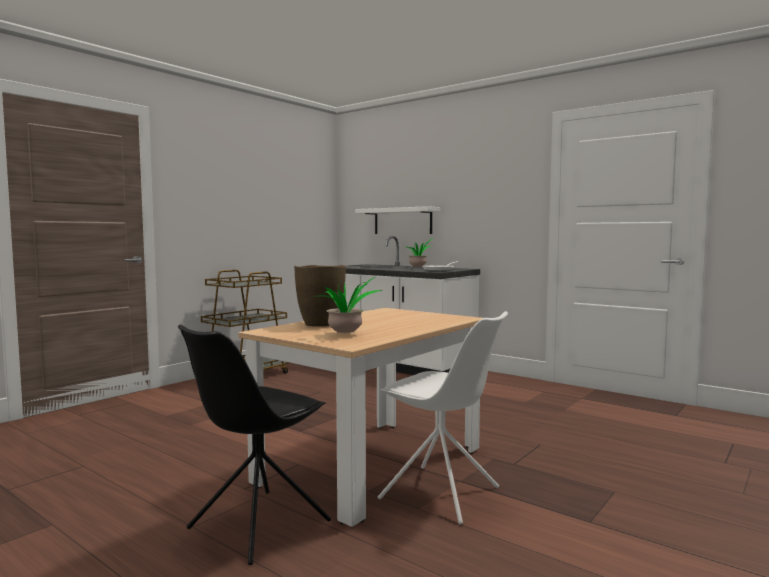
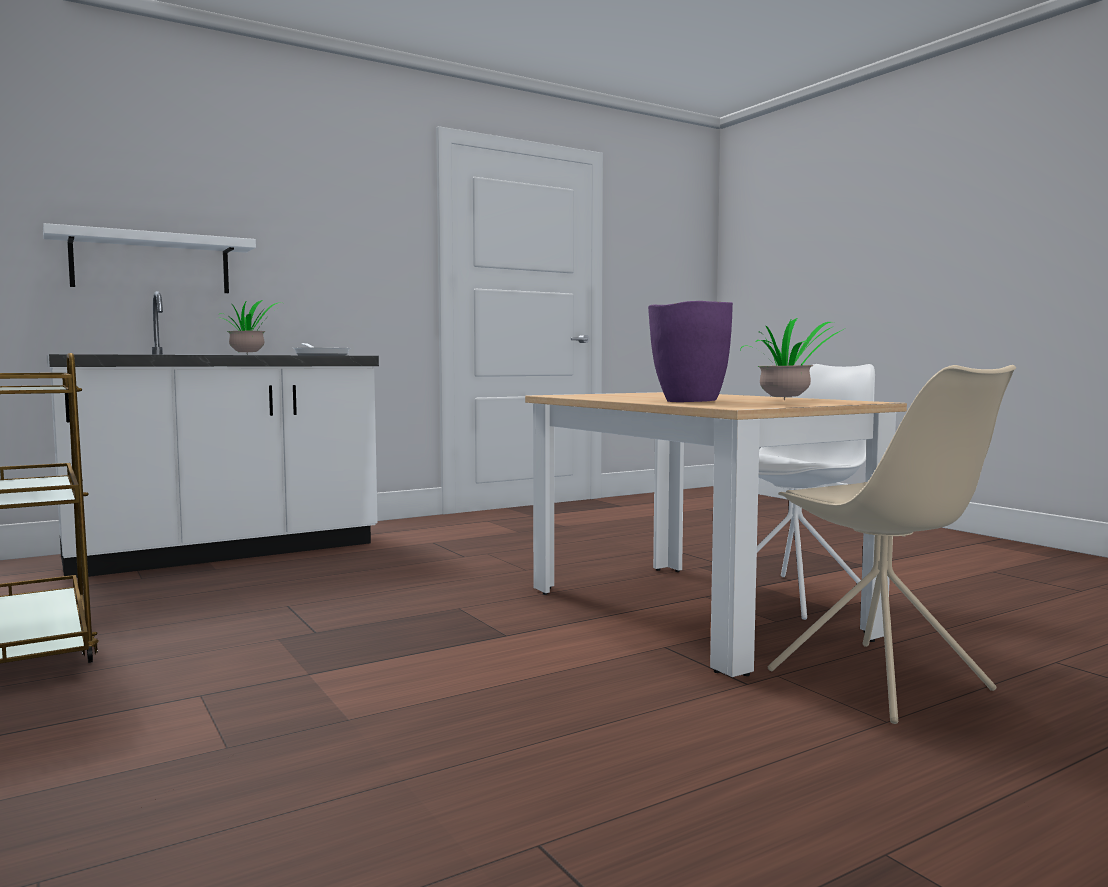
camera: 70 degrees left, 0 degrees up
black chair [178,325,331,565] -> beige chair [768,365,1016,724]
brown vase [294,265,346,327] -> purple vase [648,301,733,402]

